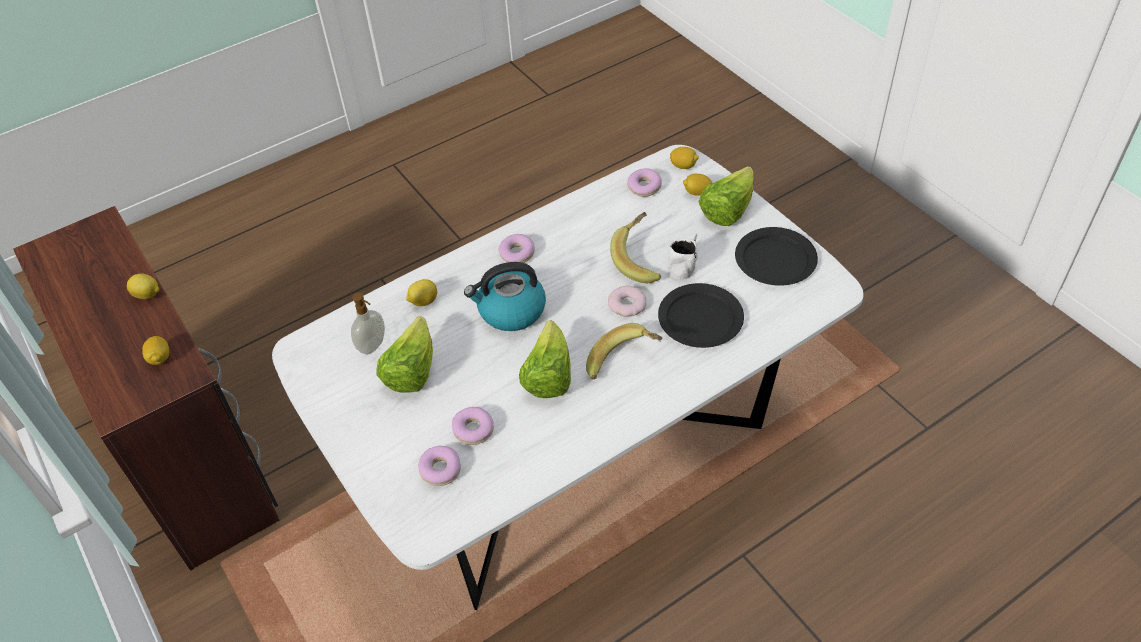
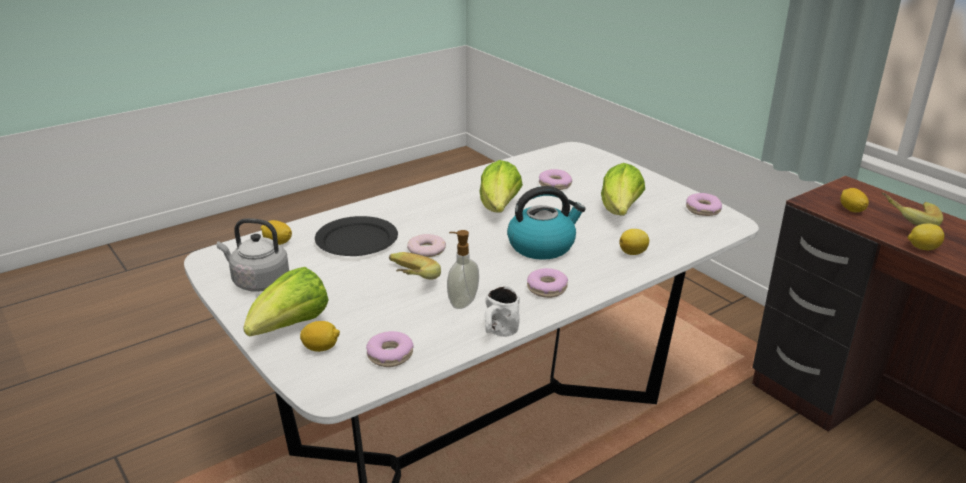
camera: 175 degrees right, 20 degrees down
soap dispenser [351,292,385,354] -> soap dispenser moved to [447,230,479,309]
donut [418,446,461,486] -> donut moved to [686,193,722,216]
banana [586,323,662,380] -> banana moved to [882,192,943,226]
white mug [668,233,698,280] -> white mug moved to [485,285,520,337]
lemon [670,147,699,169] -> lemon moved to [261,220,292,245]
black plate [735,227,818,286] -> grey kettle [217,218,289,292]

